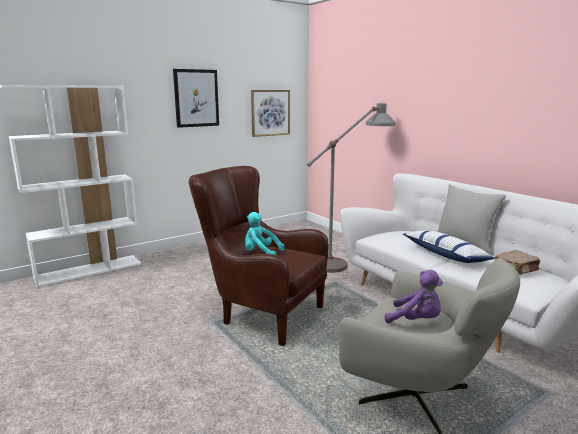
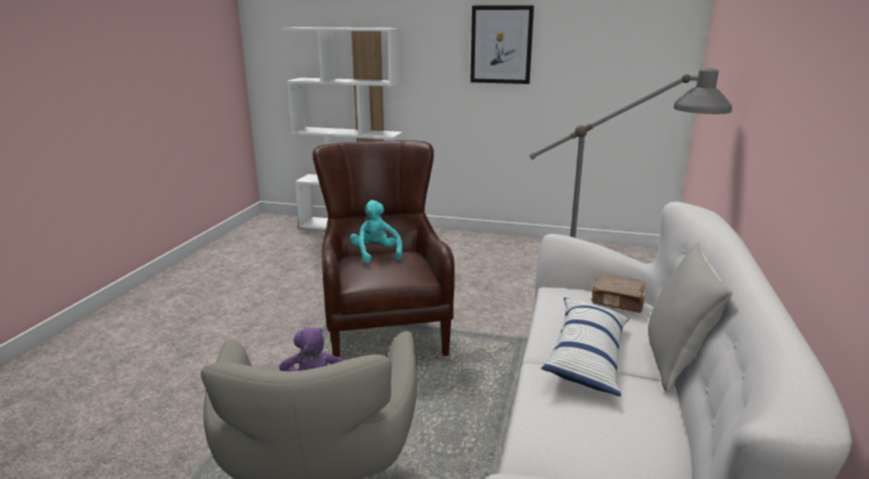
camera: 50 degrees right, 5 degrees up
picture [251,90,290,137] -> none
brown book [494,250,540,275] -> brown book moved to [591,275,646,313]

